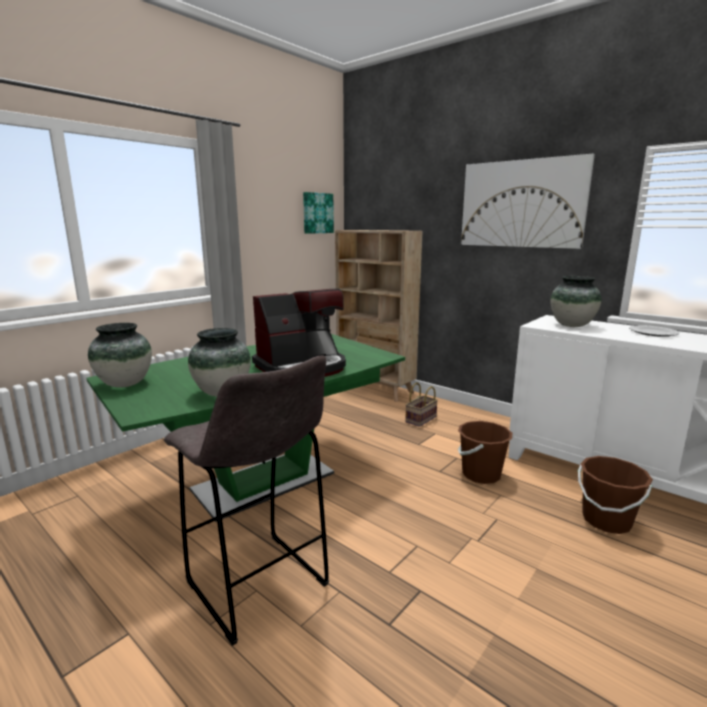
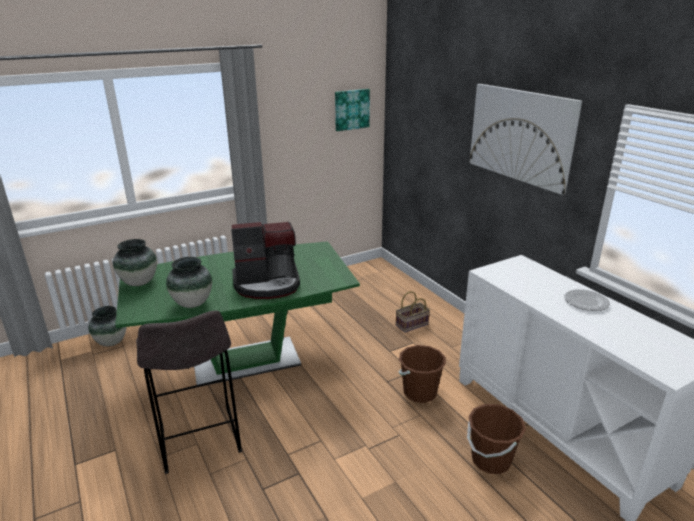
camera: 20 degrees right, 10 degrees up
beige bookcase [335,230,423,402] -> none
vase [550,276,602,327] -> vase moved to [89,306,126,346]

